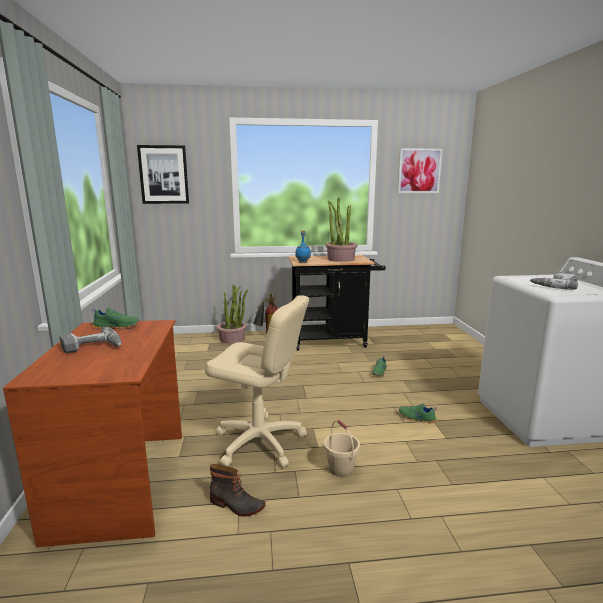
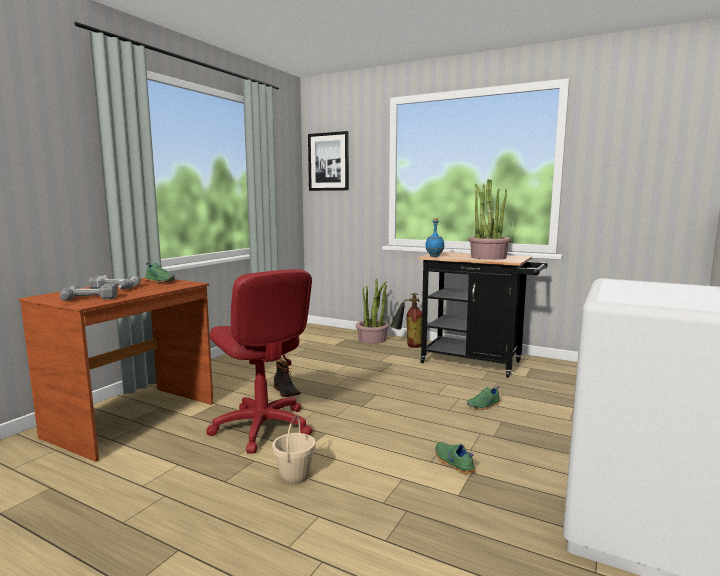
camera: 35 degrees right, 5 degrees down
beige office chair [205,296,309,467] -> red office chair [206,269,313,454]
boot [210,464,266,517] -> boot moved to [274,359,301,397]
picture [398,148,442,193] -> none
power drill [530,272,578,290] -> power drill moved to [60,283,117,301]

